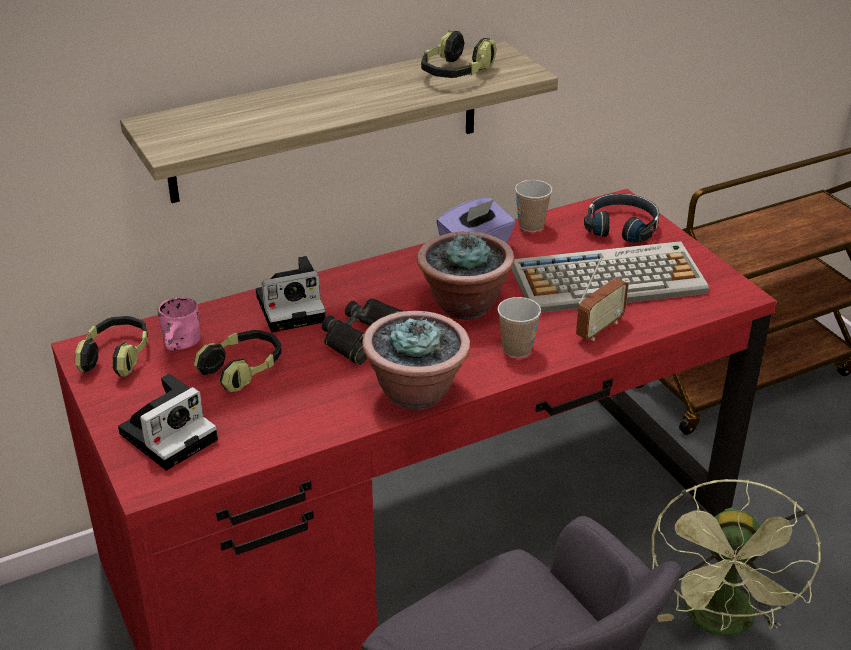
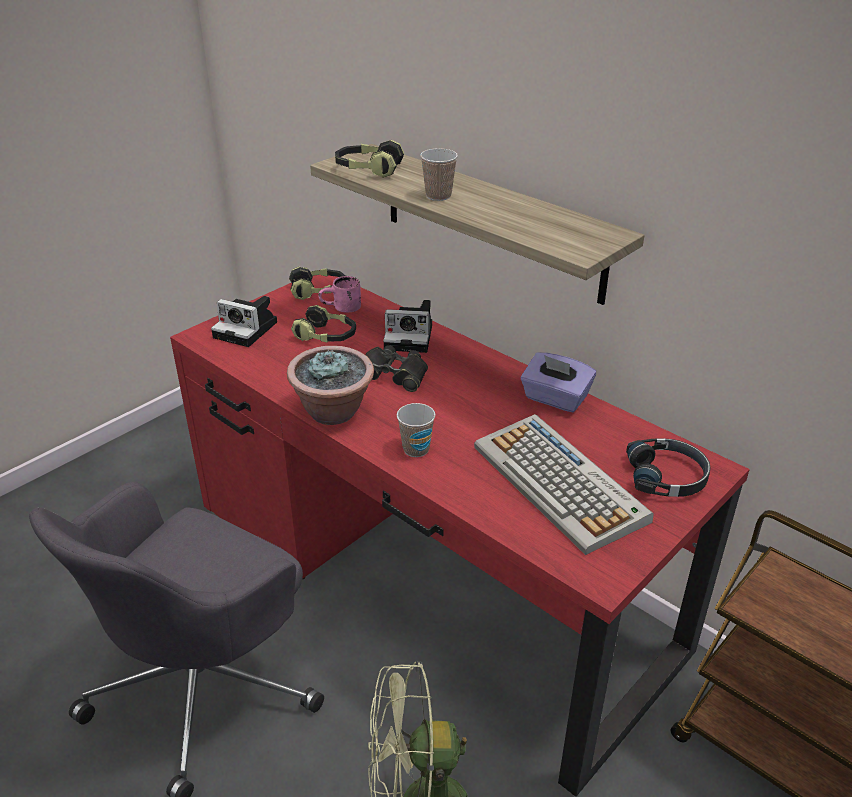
camera: 70 degrees right, 0 degrees up
camera [256,256,325,333] -> camera turned 45 degrees counterclockwise [383,300,432,353]
potted plant [417,232,515,320] -> none
headphones [421,31,497,78] -> headphones moved to [335,140,404,178]
cup [515,180,552,232] -> cup moved to [420,148,458,201]
radio [576,258,629,341] -> none

